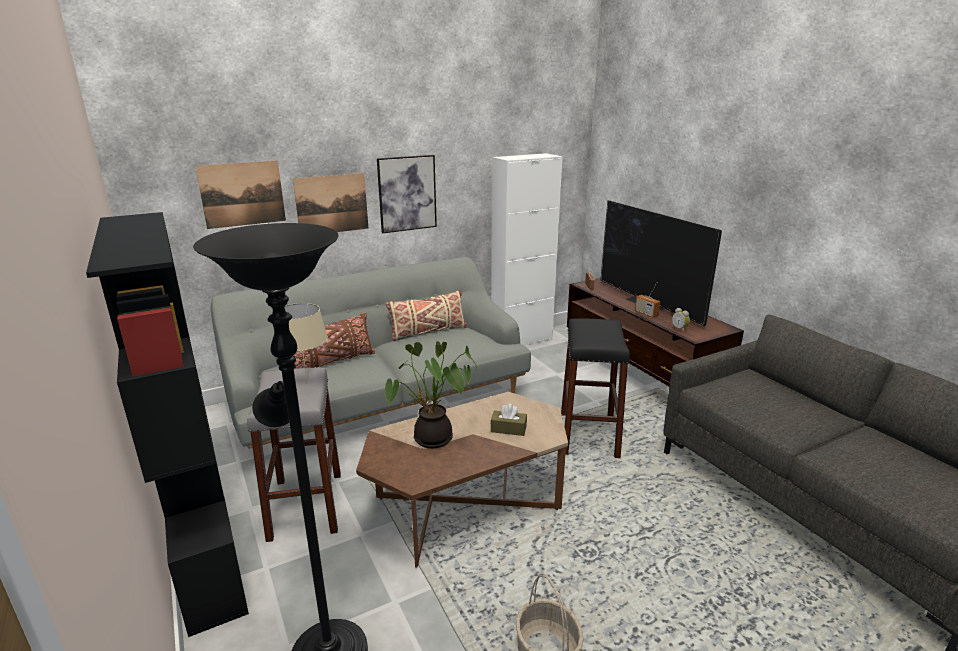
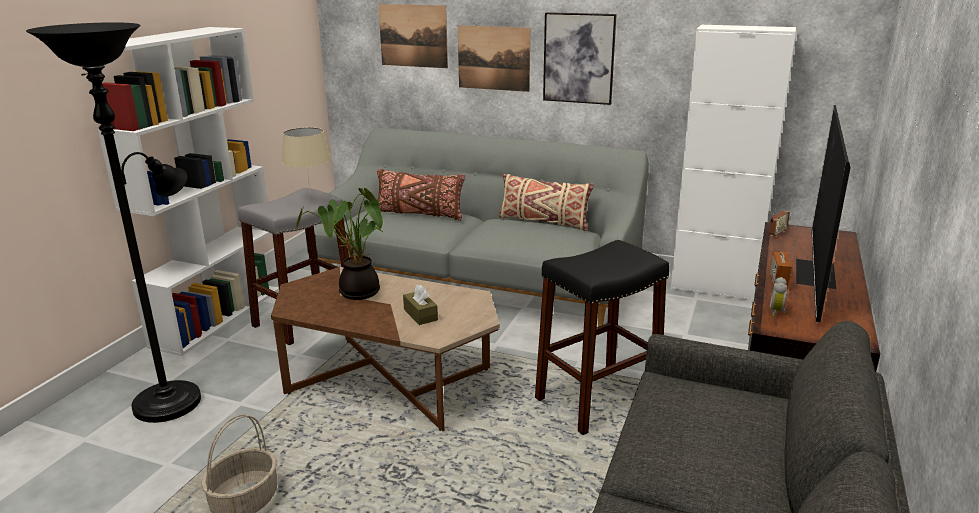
camera: 50 degrees right, 0 degrees up
black bookcase [86,212,249,637] -> white bookcase [98,27,279,356]

